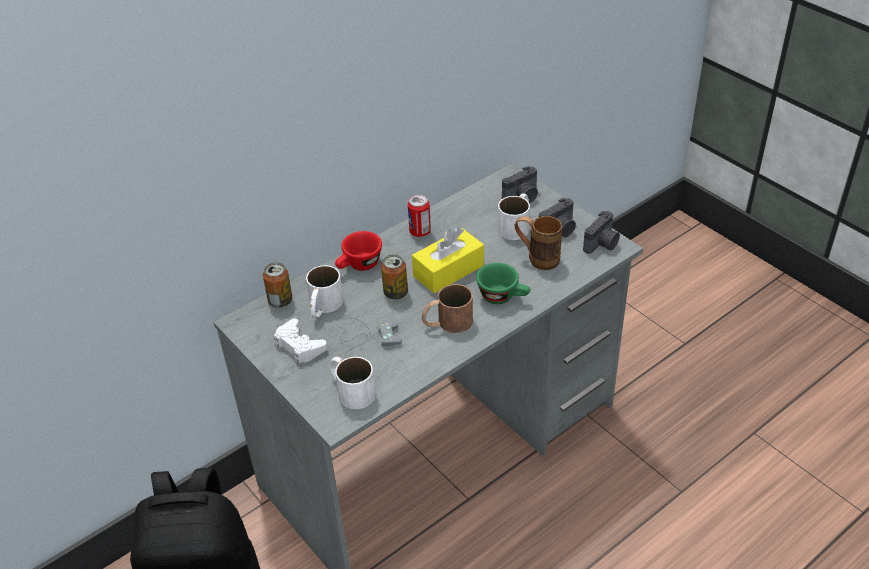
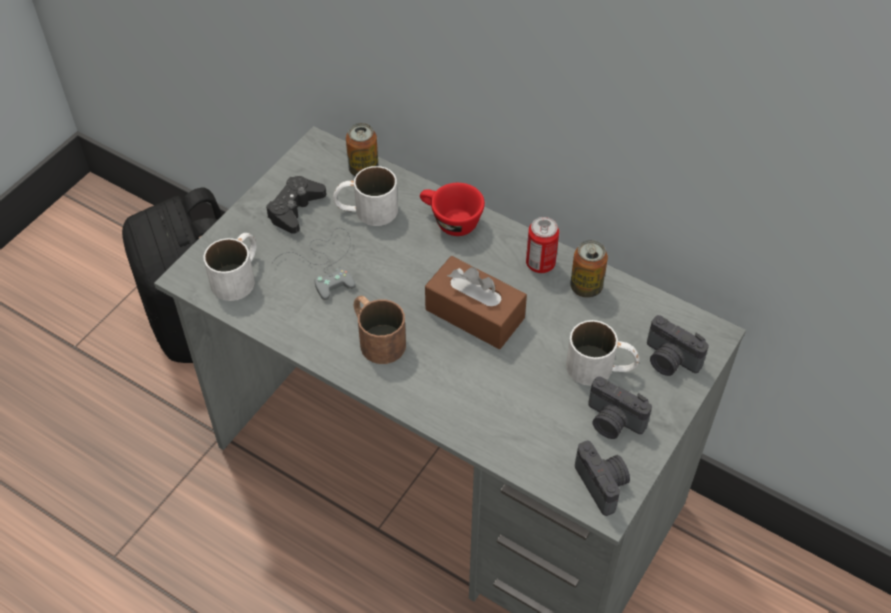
camera: 70 degrees right, 10 degrees up
white game controller [274,318,327,364] -> black game controller [266,176,326,234]
can [381,254,408,299] -> can moved to [570,240,608,298]
yellow tissue box [412,227,484,293] -> brown tissue box [425,256,527,349]
green cup [476,263,531,304] -> none
brown mug [515,216,562,270] -> none
camera [583,211,620,254] -> camera turned 135 degrees counterclockwise [575,441,630,516]

